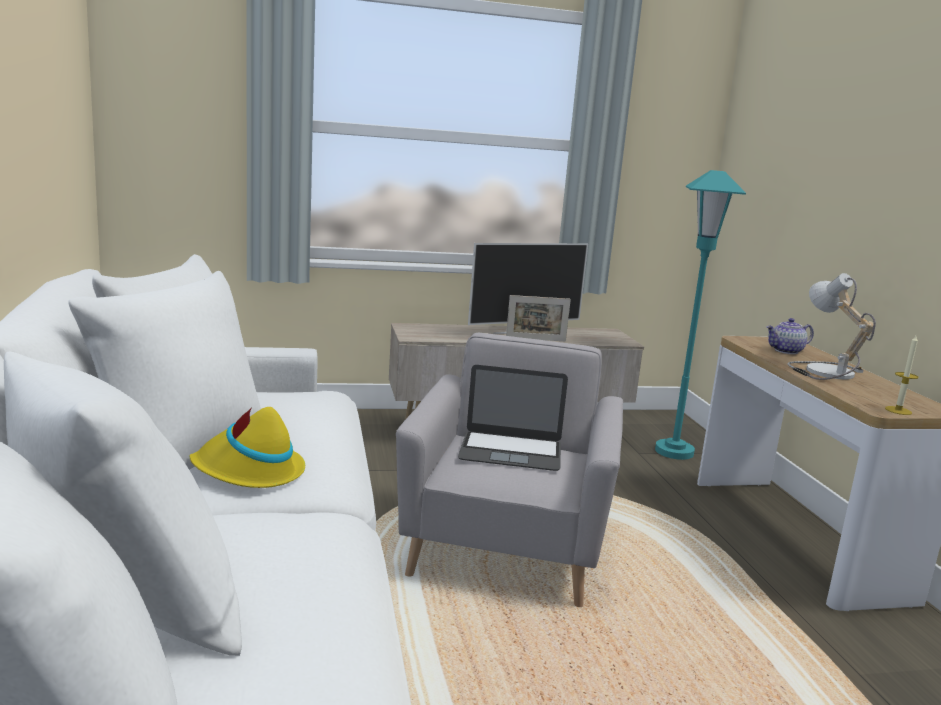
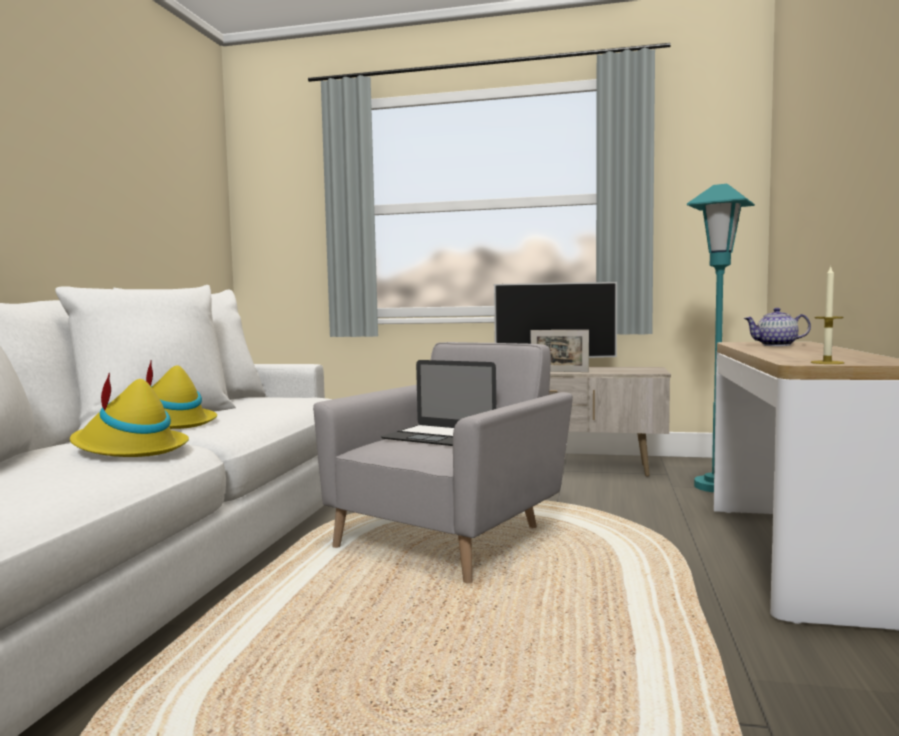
camera: 25 degrees right, 10 degrees down
table lamp [787,273,876,380] -> none
none -> yellow hat [70,372,189,457]

